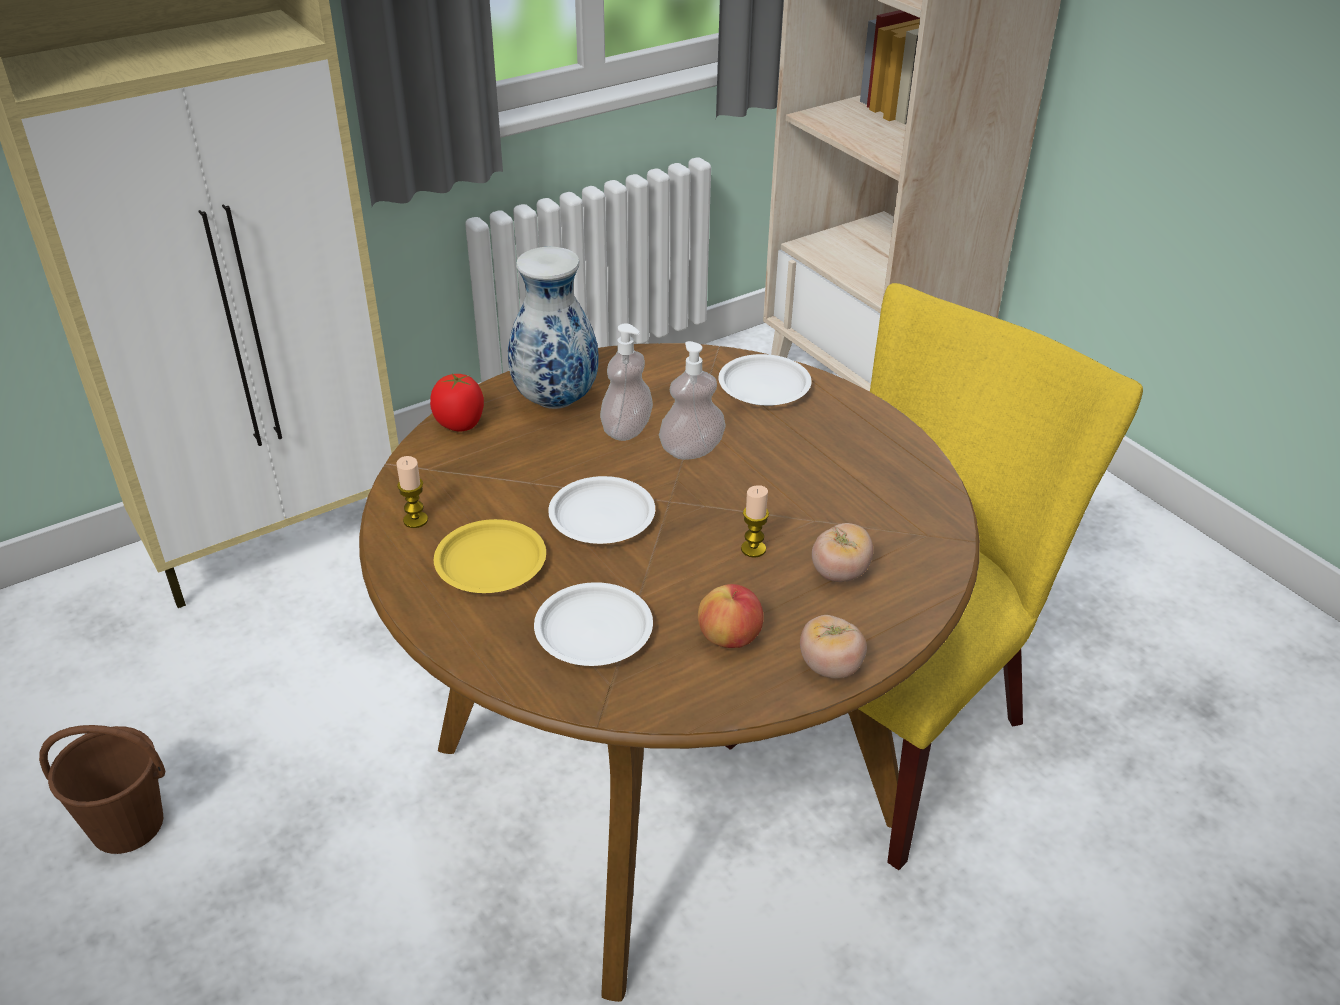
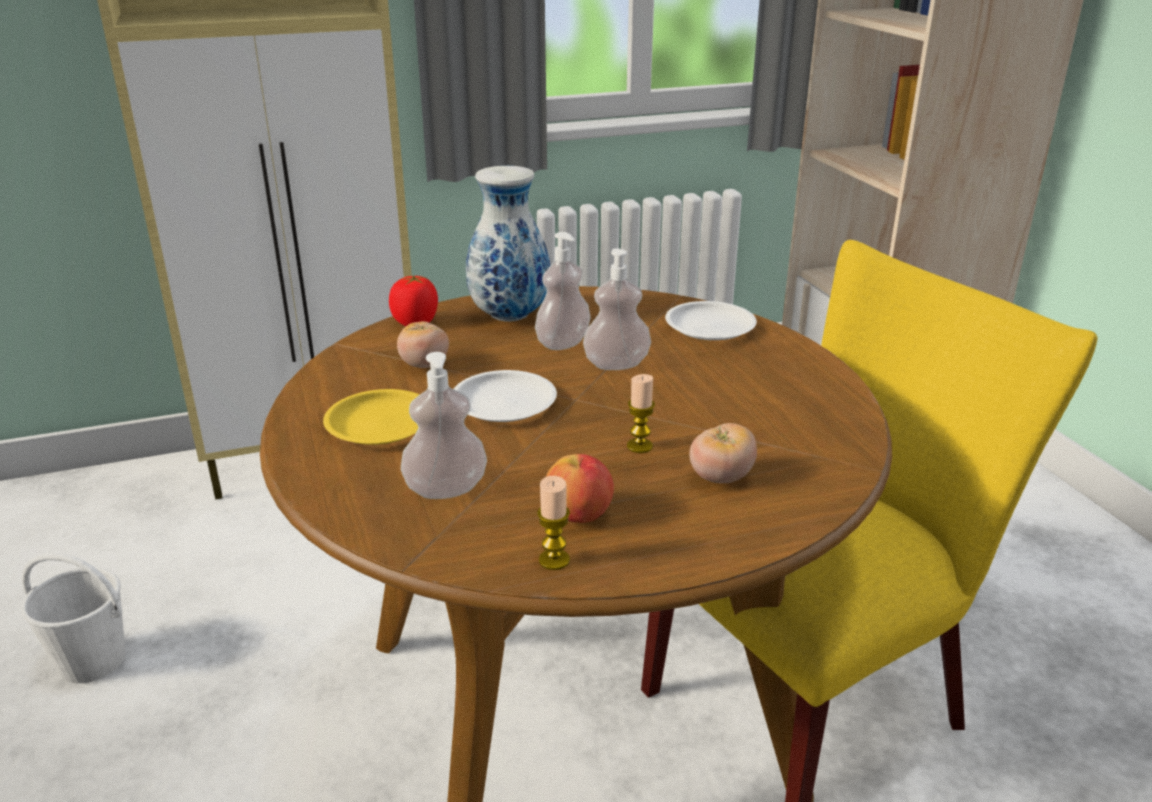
camera: 15 degrees right, 10 degrees down
brown bucket [39,725,165,854] -> white bucket [21,553,126,683]
candle [396,456,428,528] -> candle moved to [537,476,570,570]
white plate [534,582,653,666] -> soap dispenser [401,352,487,499]
tomato [800,615,867,679] -> tomato moved to [397,321,449,368]

